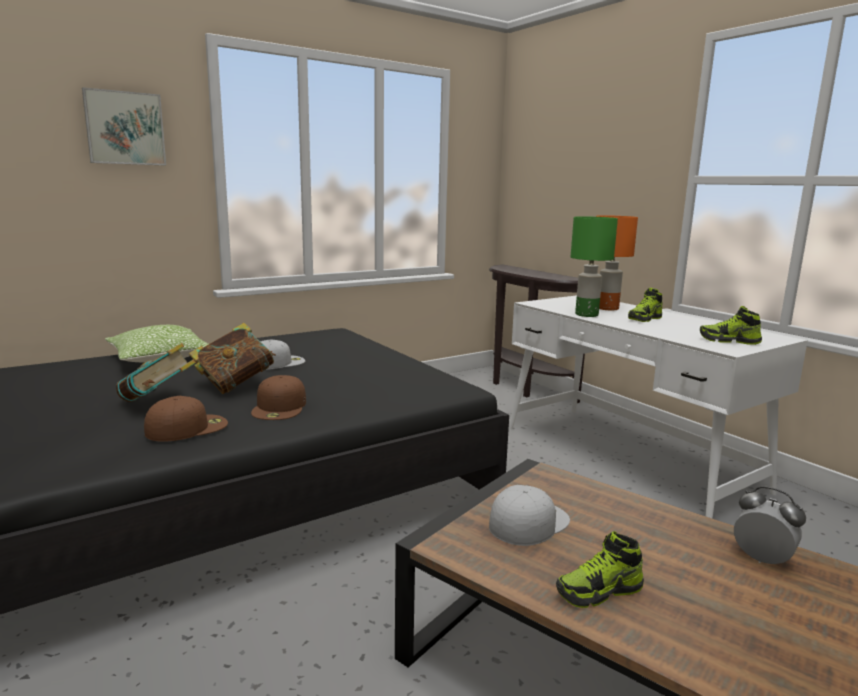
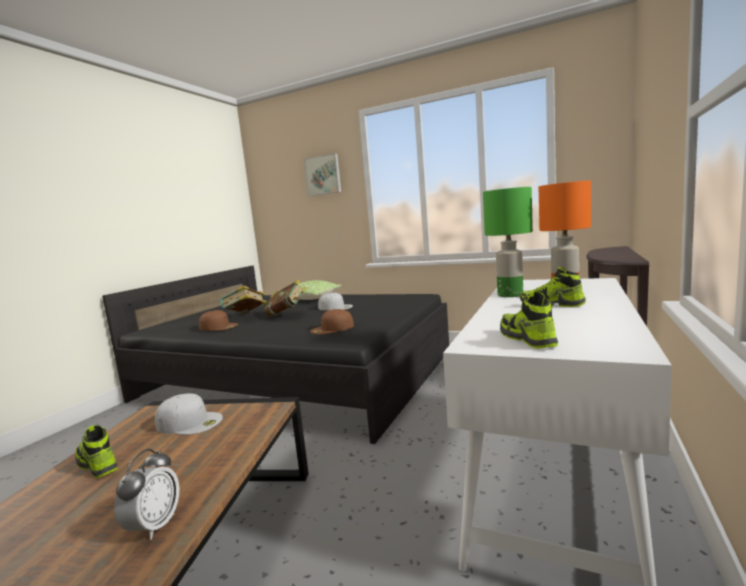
camera: 60 degrees right, 5 degrees down
brown cap [251,375,306,420] -> brown cap moved to [310,309,354,334]

